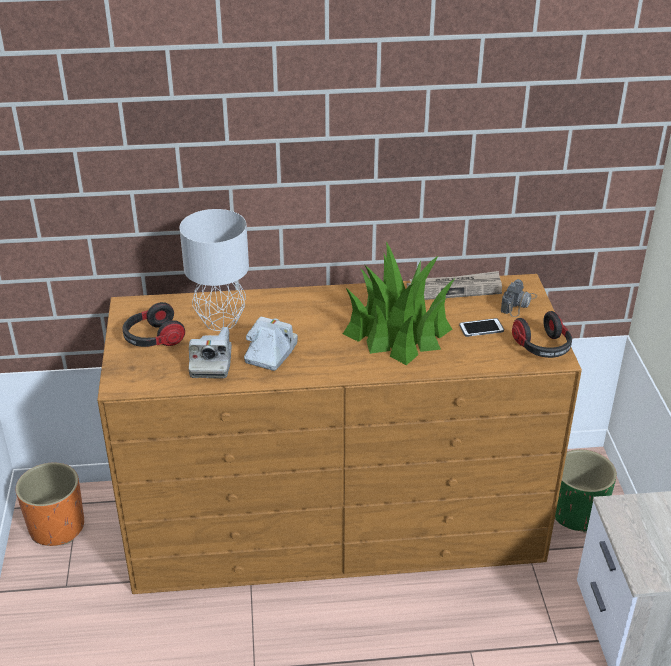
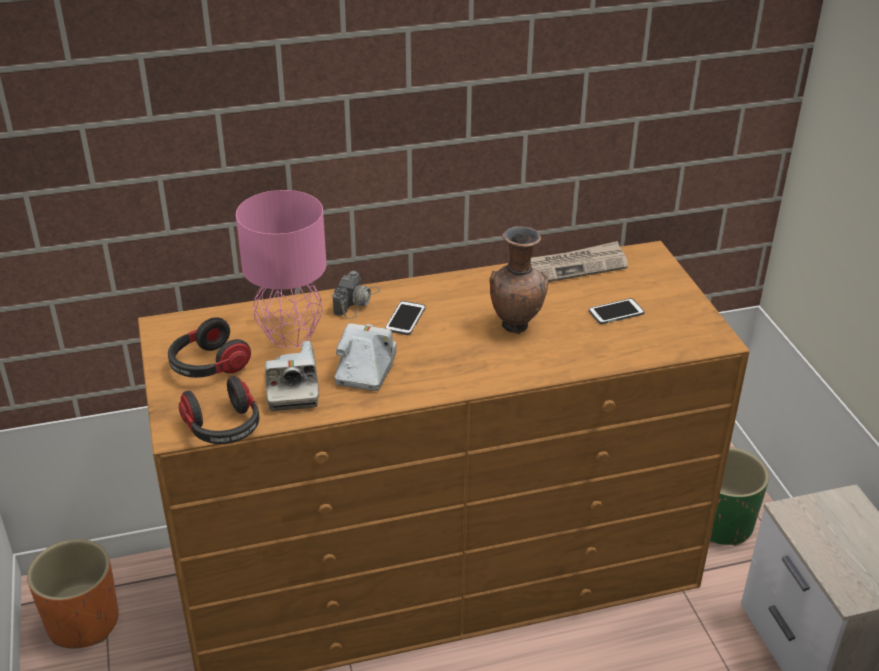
camera: 10 degrees left, 0 degrees up
grey table lamp [179,209,249,331] -> pink table lamp [236,190,326,348]
potted plant [343,241,454,365] -> brown vase [490,226,549,334]
camera [501,279,537,317] -> camera moved to [333,271,380,319]
headphones [512,311,572,358] -> headphones moved to [179,376,259,444]
none -> phone [385,301,425,335]

